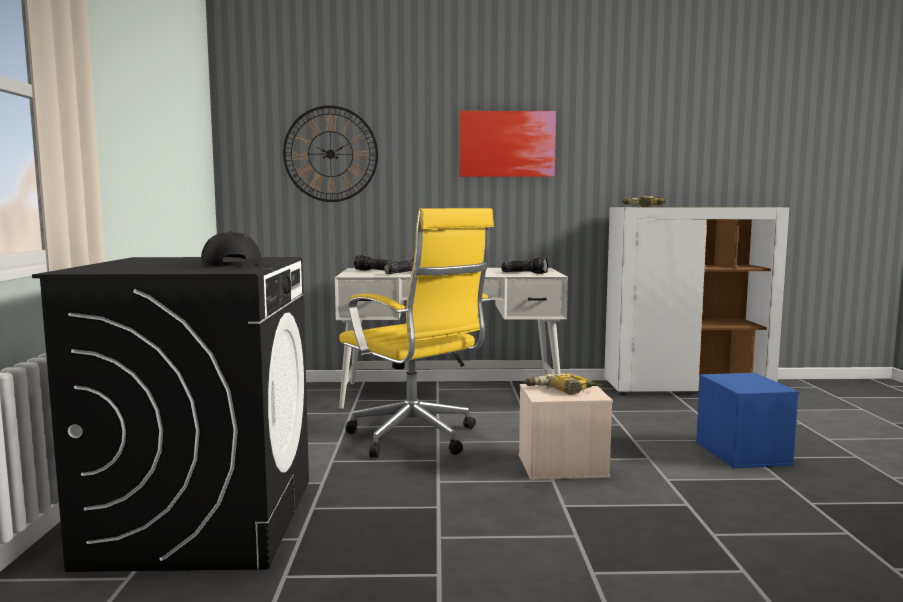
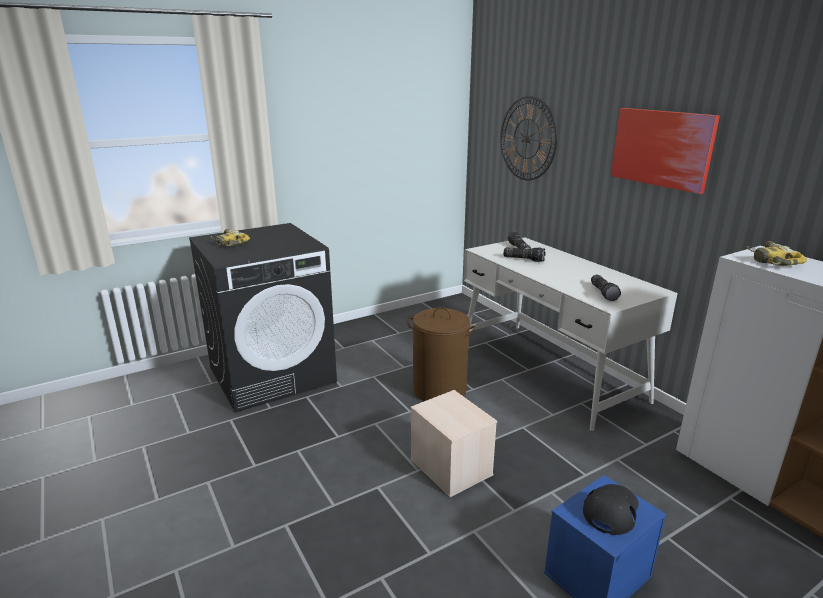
camera: 60 degrees right, 15 degrees up
black cap [201,231,261,267] -> black cap moved to [583,484,639,535]
yellow office chair [339,208,494,458] -> brown laundry basket [407,307,476,401]
power drill [524,373,602,395] -> power drill moved to [211,229,250,246]

